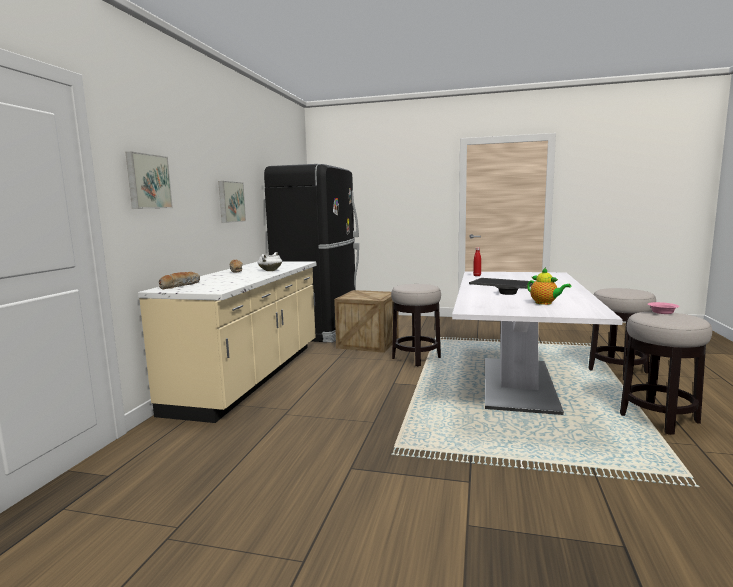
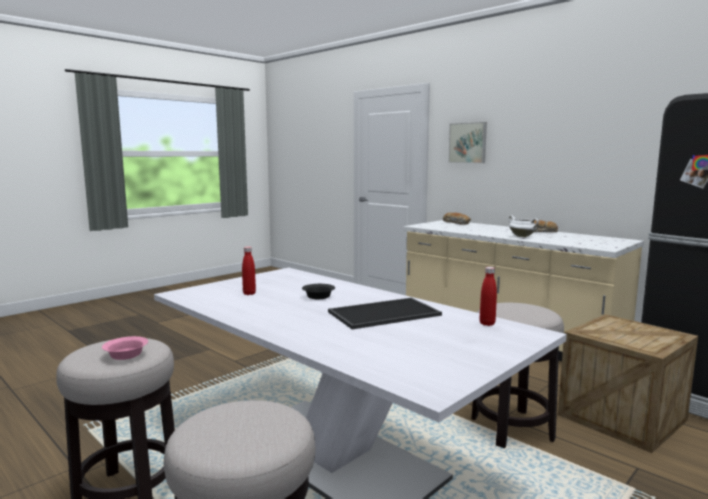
camera: 120 degrees right, 0 degrees up
picture [218,181,246,223] -> none
teapot [527,267,571,305] -> red bottle [242,247,256,295]

